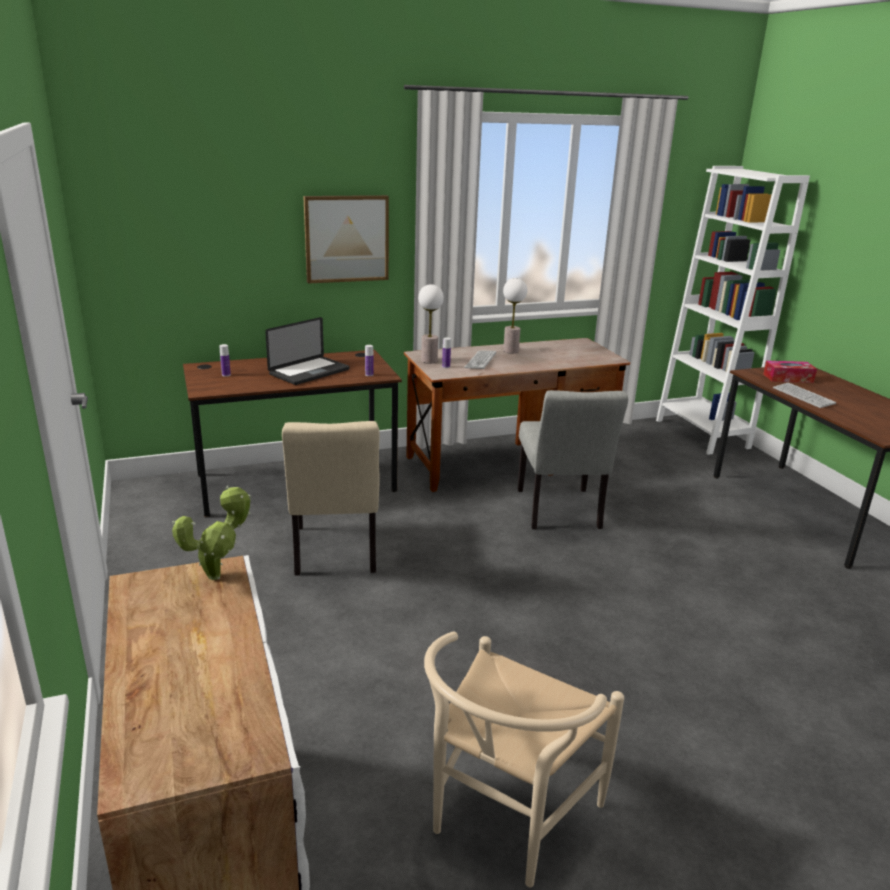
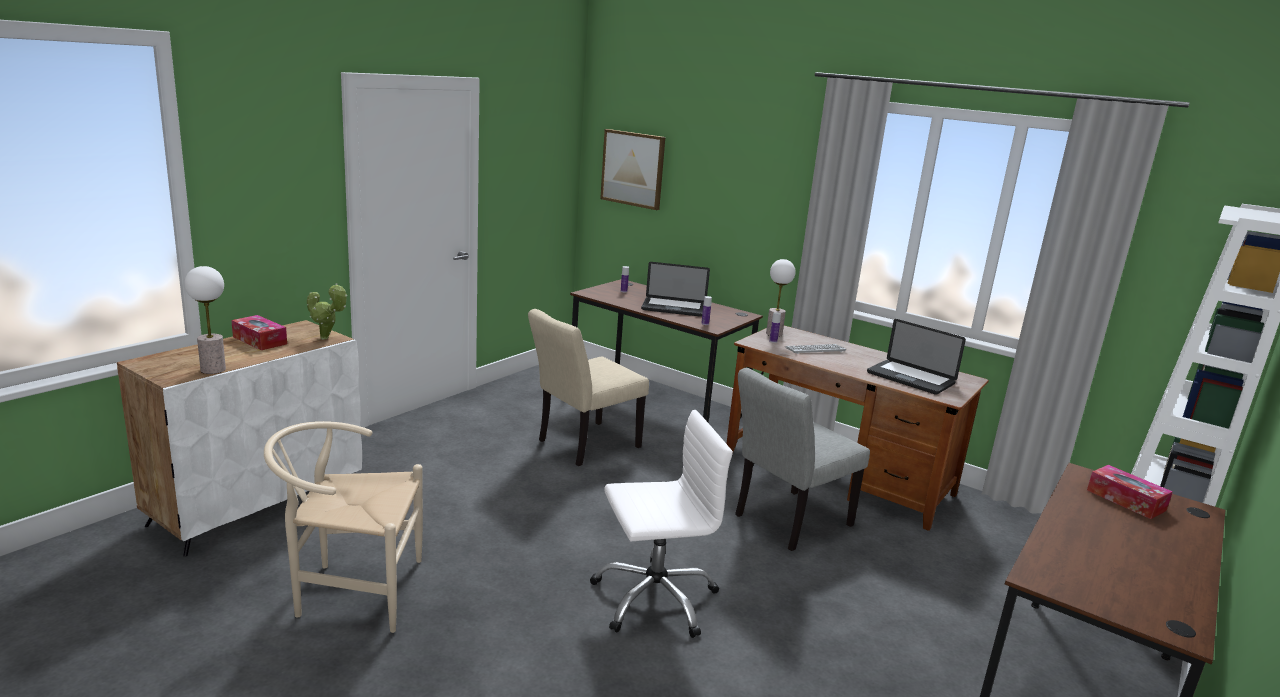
camera: 55 degrees right, 5 degrees down
picture [303,195,389,284] -> picture moved to [600,129,665,210]
table lamp [503,278,527,353] -> table lamp moved to [184,266,226,374]
keyboard [773,383,836,408] -> none
none -> tissue box [231,315,287,350]
none -> white office chair [590,410,733,638]
none -> laptop [867,319,966,395]

